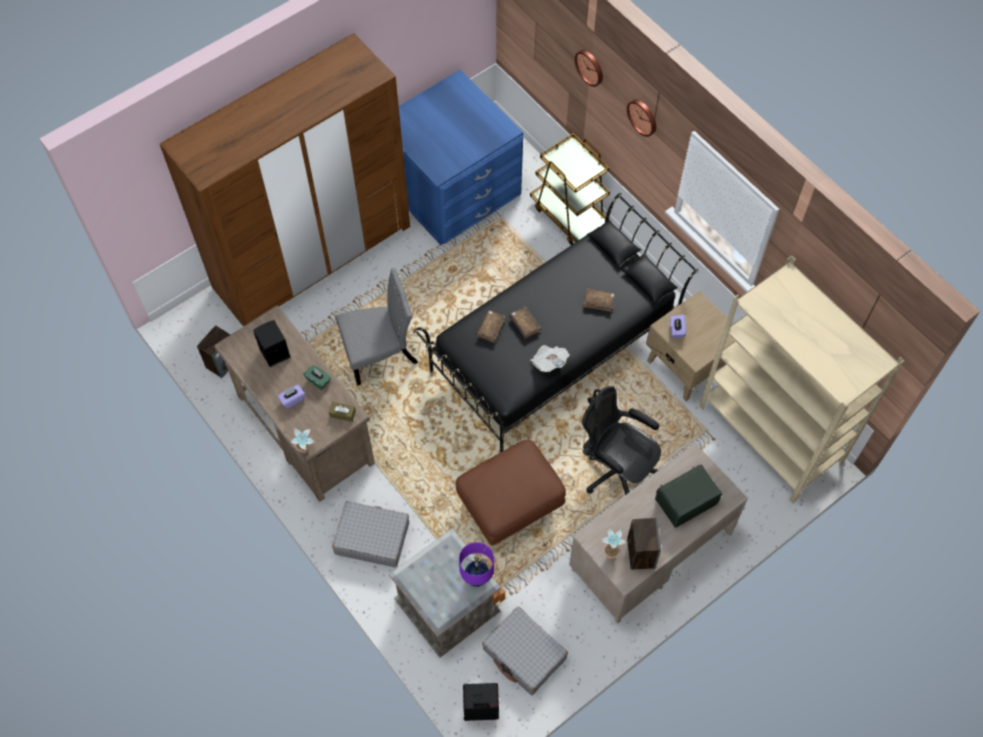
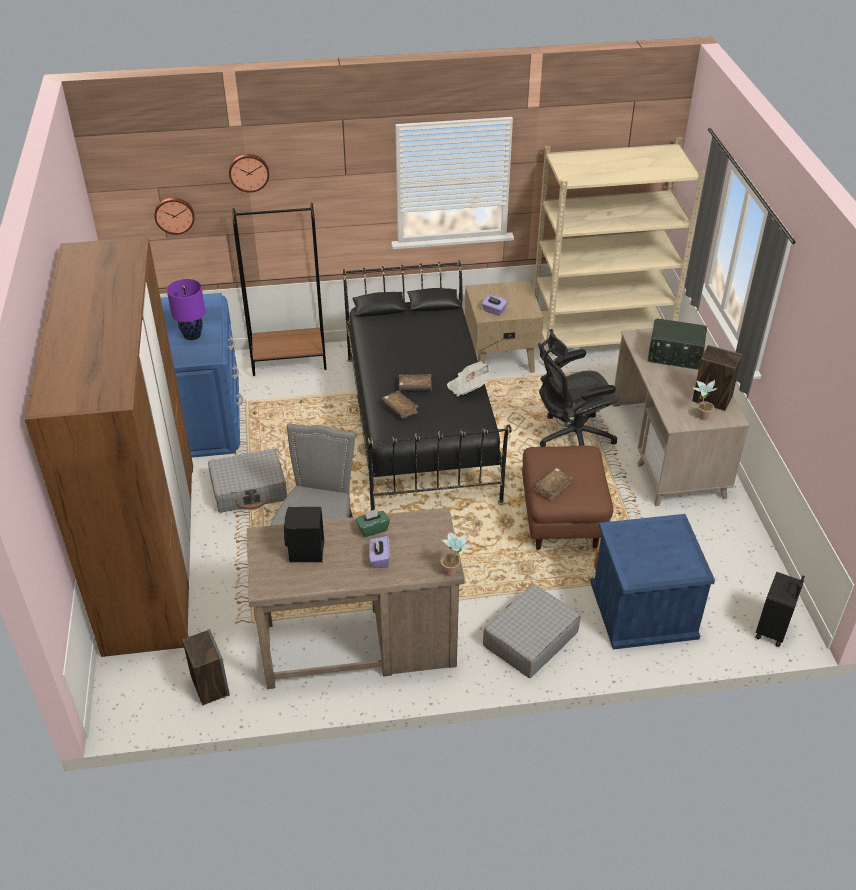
camera: 60 degrees left, 20 degrees down
brown tissue box [329,402,356,422] -> none
grey nightstand [389,528,505,657] -> blue nightstand [590,514,715,649]
purple table lamp [459,542,494,587] -> purple table lamp moved to [167,279,205,340]
grey suitcase [482,606,568,695] -> grey suitcase moved to [208,449,287,513]
brown cart [530,133,610,245] -> clothes rack [232,202,327,376]
brown book [583,288,615,312] -> brown book moved to [534,467,573,501]
wall clock [627,100,656,137] -> wall clock moved to [154,198,195,235]
radio [655,465,722,528] -> radio turned 75 degrees counterclockwise [648,319,707,370]

